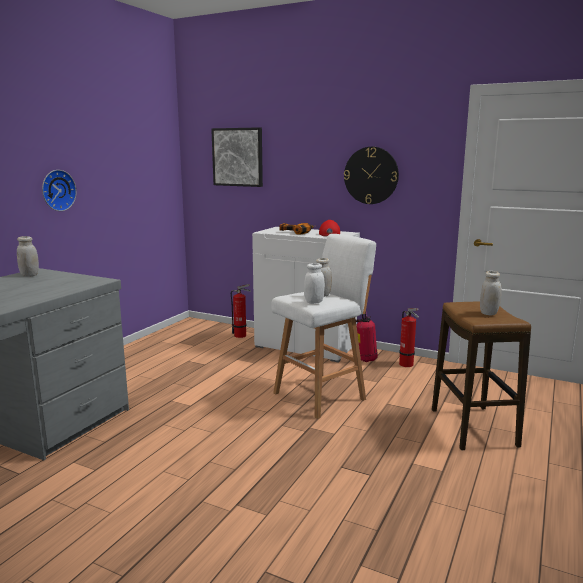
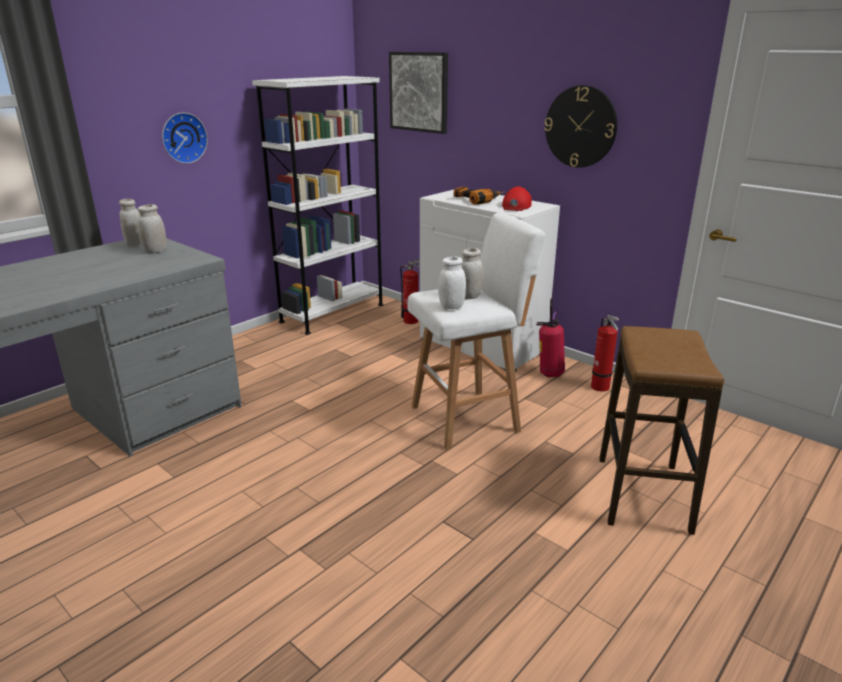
camera: 15 degrees right, 10 degrees up
white jar [480,271,502,316] -> white jar moved to [138,204,167,254]
none -> white bookcase [252,76,384,335]

